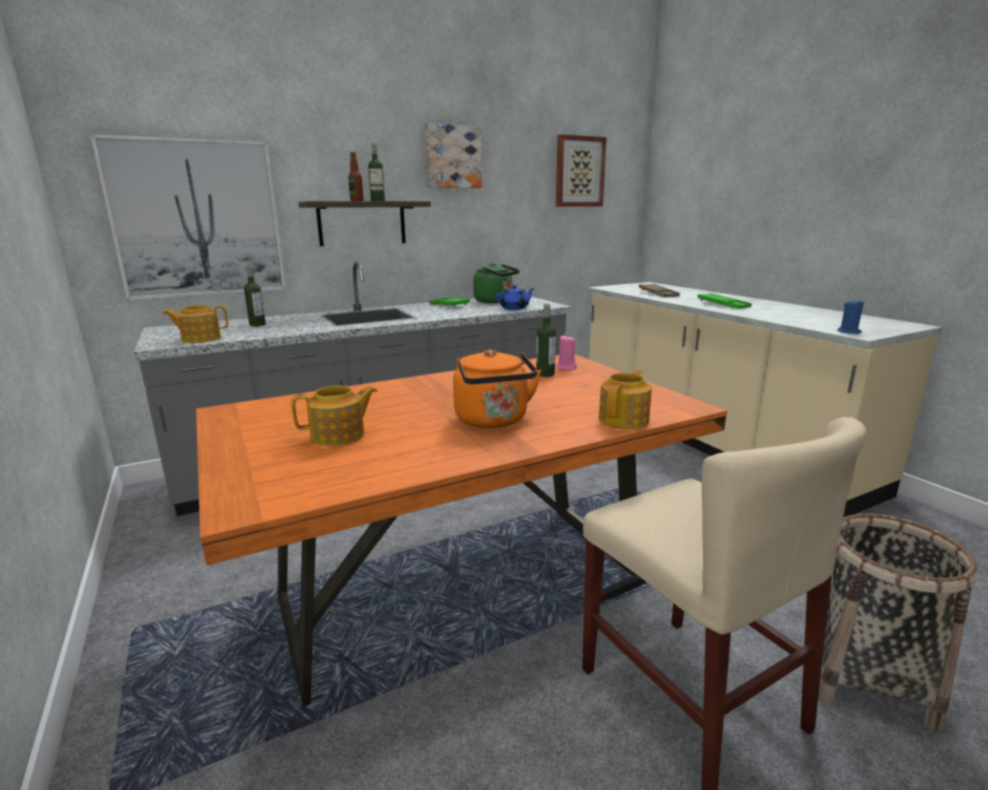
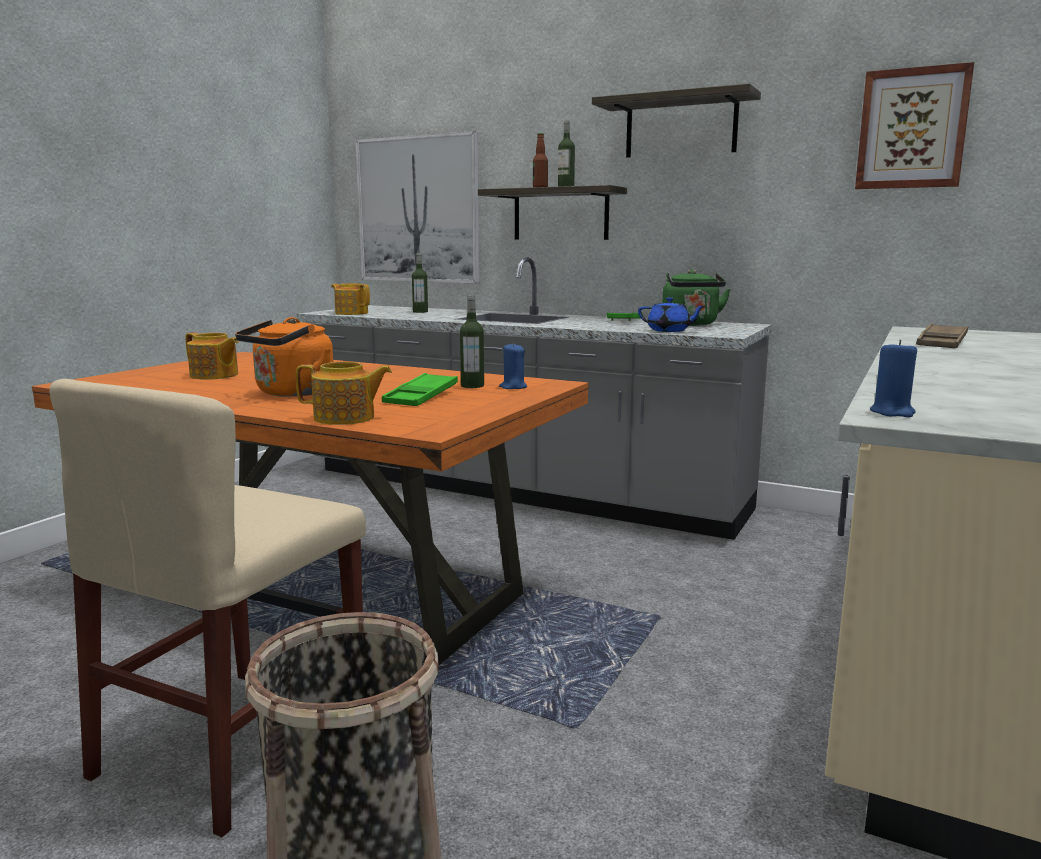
camera: 55 degrees right, 5 degrees down
picture [425,123,482,188] -> shelf [592,83,761,158]
pink candle [556,335,577,370] -> blue candle [499,343,527,389]
green tray [697,293,752,309] -> green tray moved to [382,373,458,406]

